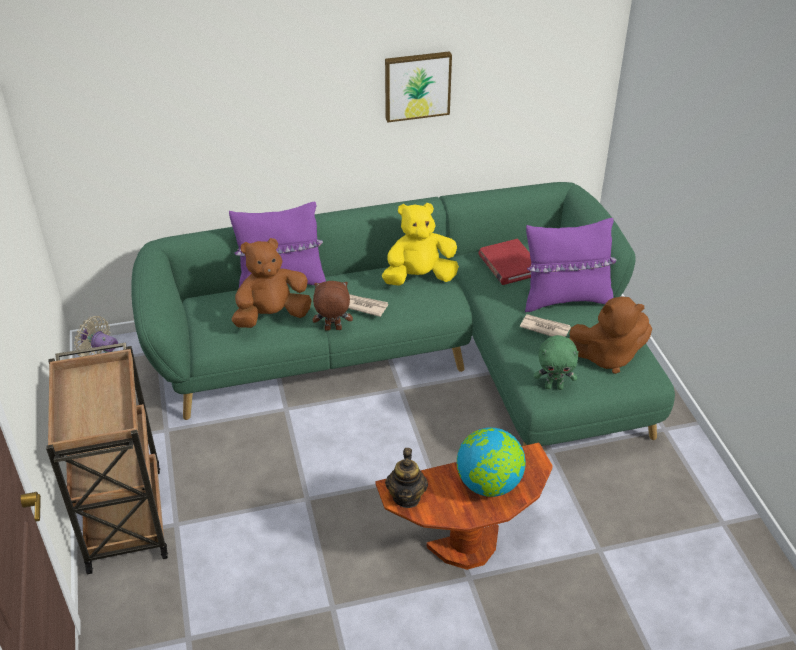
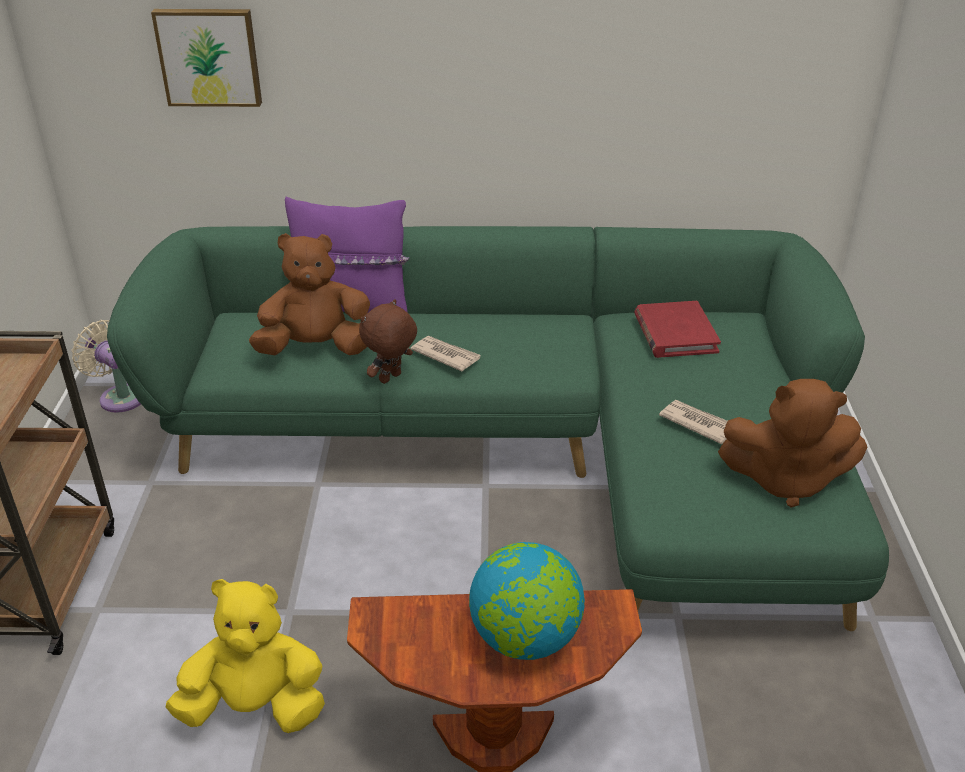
camera: 15 degrees right, 5 degrees down
brown plush toy [313,281,353,331] -> brown plush toy turned 60 degrees counterclockwise [359,299,417,384]
yellow plush toy [382,203,459,286] -> yellow plush toy moved to [166,579,325,733]
picture [385,51,452,123] -> picture moved to [151,9,262,107]
teapot [385,448,428,508] -> none
purple pillow [525,218,617,312] -> none
green plush toy [534,335,579,390] -> none

